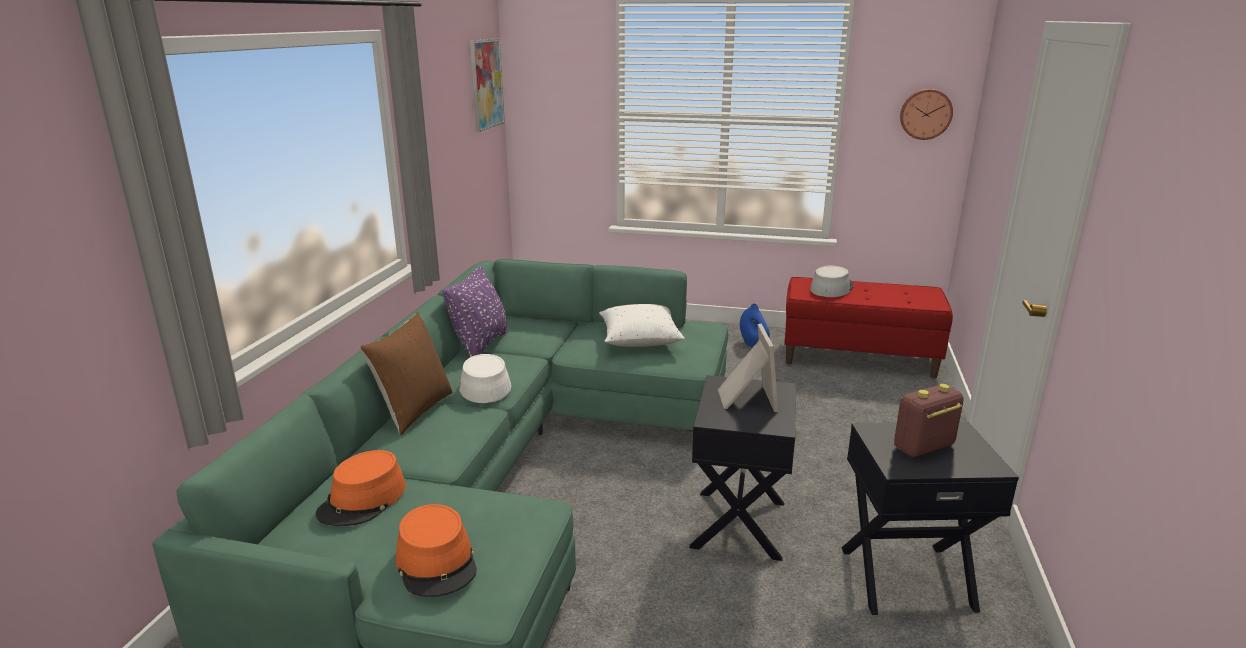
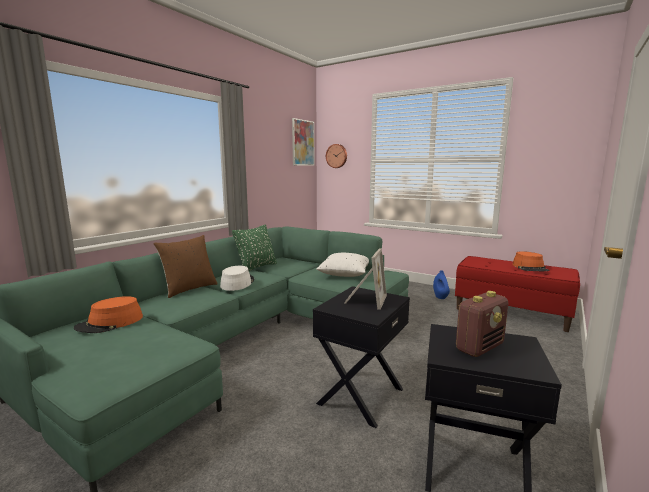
camera: 20 degrees right, 10 degrees down
orange hat [396,504,477,597] -> orange hat moved to [512,251,550,271]
purple pillow [443,266,508,357] -> green pillow [232,225,277,271]
grey hat [810,265,854,297] -> none
radio [894,384,963,457] -> radio turned 150 degrees clockwise [456,291,508,357]
wall clock [900,89,953,140] -> wall clock moved to [326,144,347,168]

